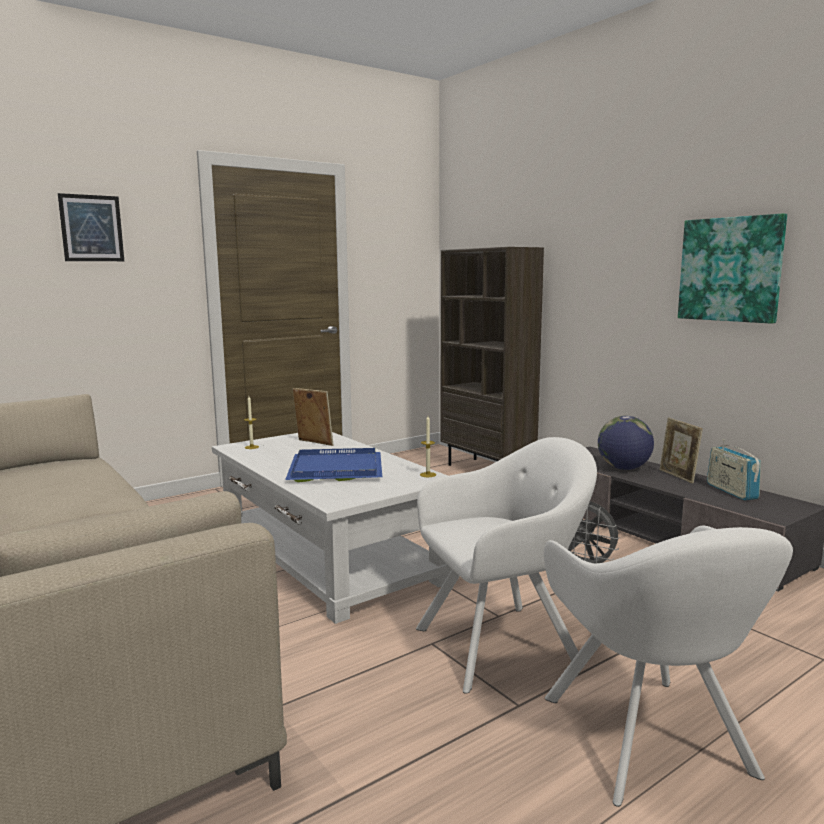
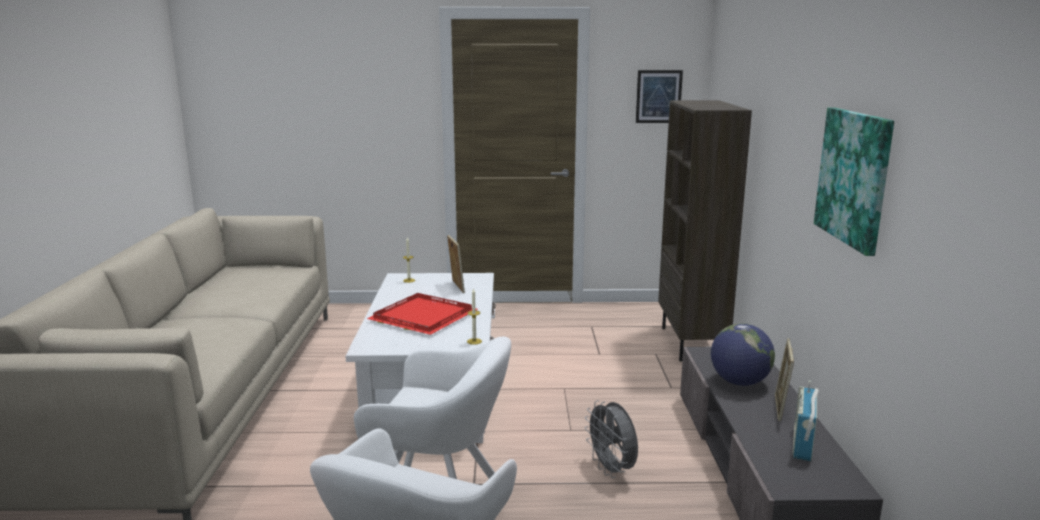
camera: 35 degrees right, 5 degrees up
picture [58,193,124,261] -> picture moved to [636,70,683,123]
blue tray [285,448,382,482] -> red tray [367,293,478,335]

